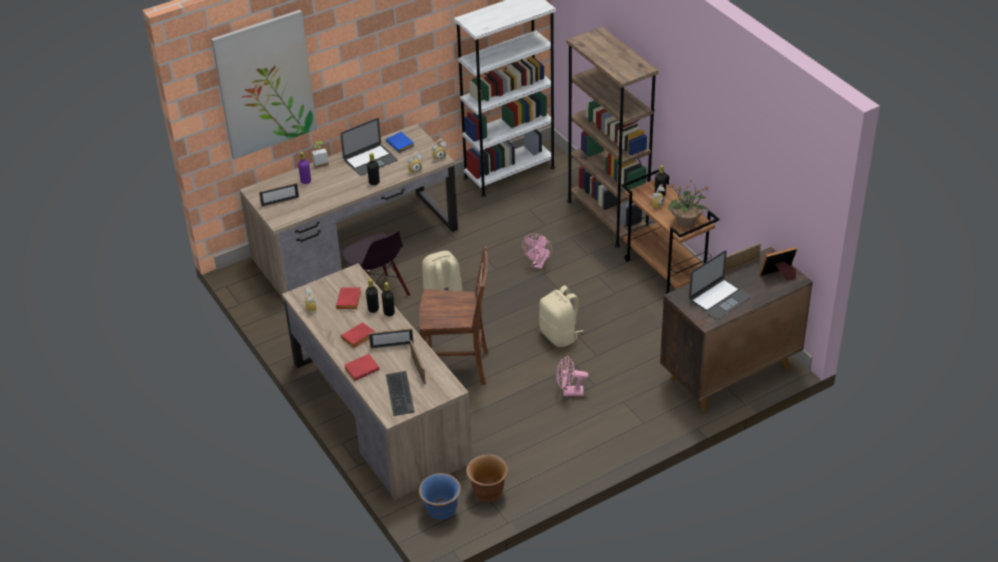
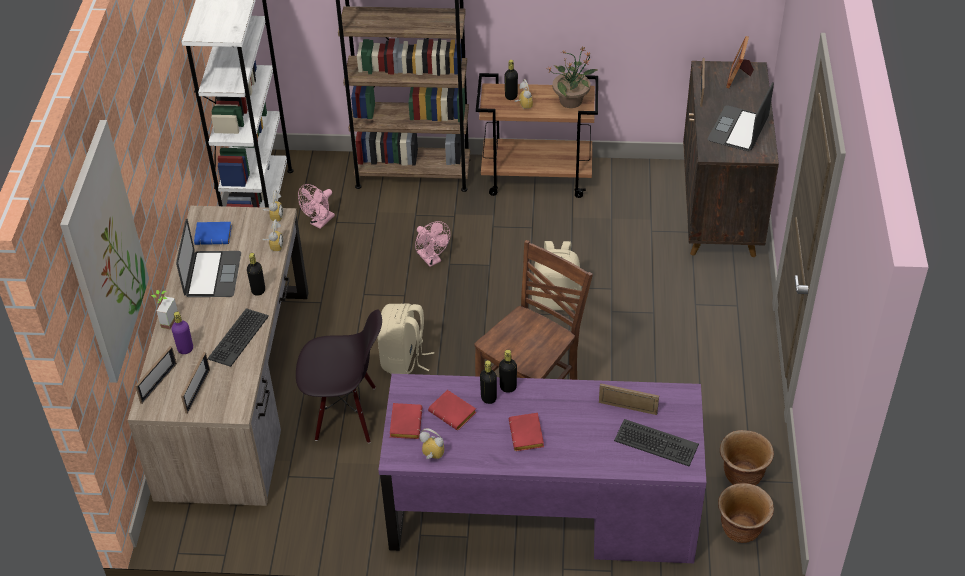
camera: 55 degrees left, 5 degrees up
brown desk [282,264,472,500] -> purple desk [378,374,706,563]
red book [344,354,380,381] -> red book moved to [390,403,422,439]
picture frame [369,328,414,349] -> picture frame moved to [135,346,177,404]
blue planter [419,473,461,520] -> brown planter [718,483,774,543]
pink fan [556,355,589,396] -> pink fan moved to [298,184,335,229]
laptop [689,250,751,319] -> laptop turned 150 degrees counterclockwise [708,82,774,151]
none -> keyboard [208,308,269,367]

